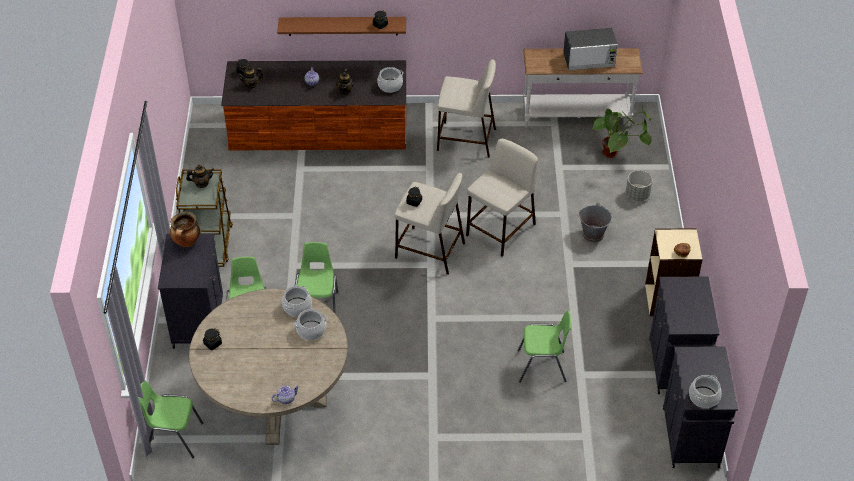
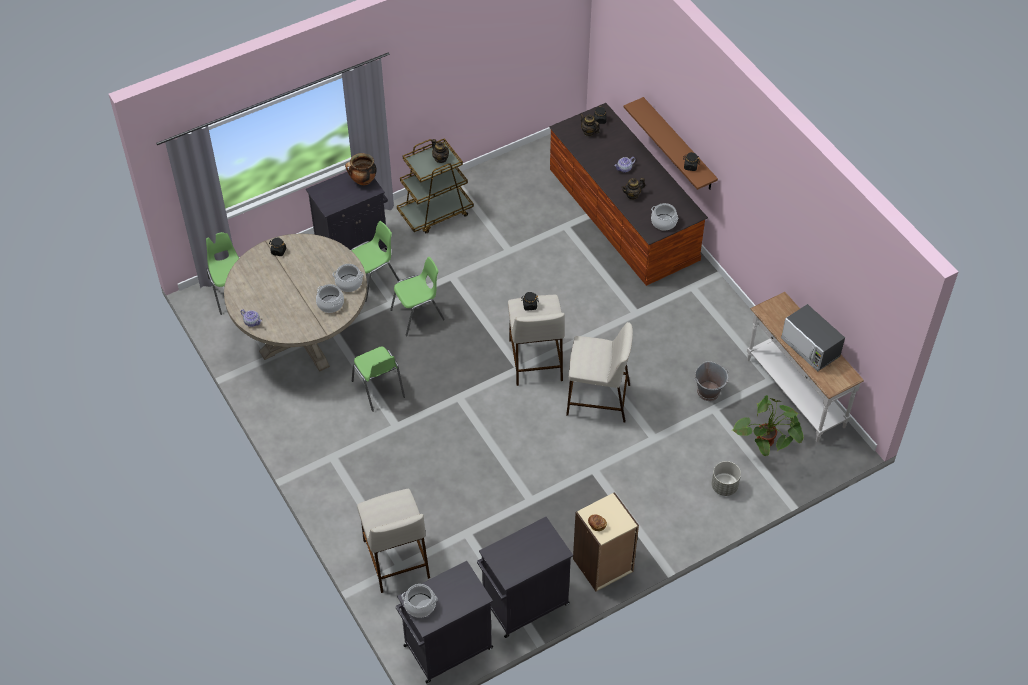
camera: 60 degrees right, 5 degrees up
beige stool [437,59,496,157] -> beige stool moved to [357,489,430,593]
green chair [517,311,571,383] -> green chair moved to [352,346,405,412]
grey bucket [578,203,612,243] -> grey bucket moved to [695,361,729,401]

